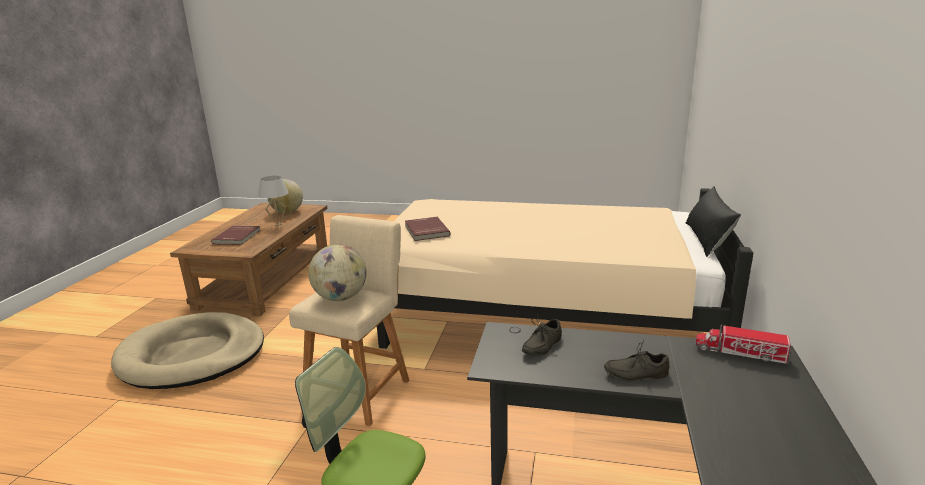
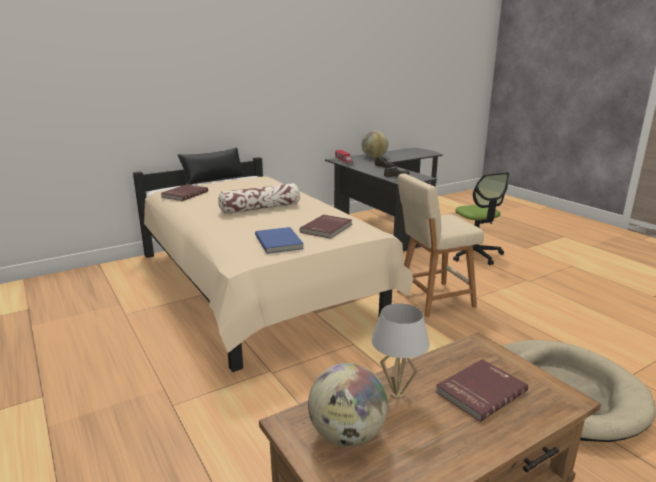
camera: 135 degrees left, 0 degrees up
globe [308,244,367,301] -> globe moved to [361,130,388,158]
none -> red book [161,184,208,201]
none -> pillow [218,183,300,214]
none -> blue book [255,227,304,254]

